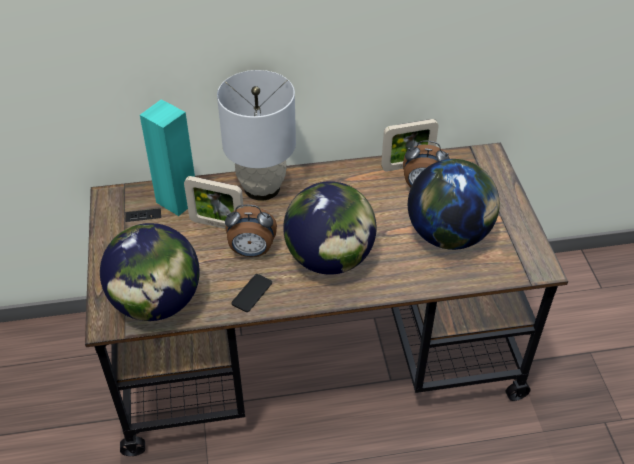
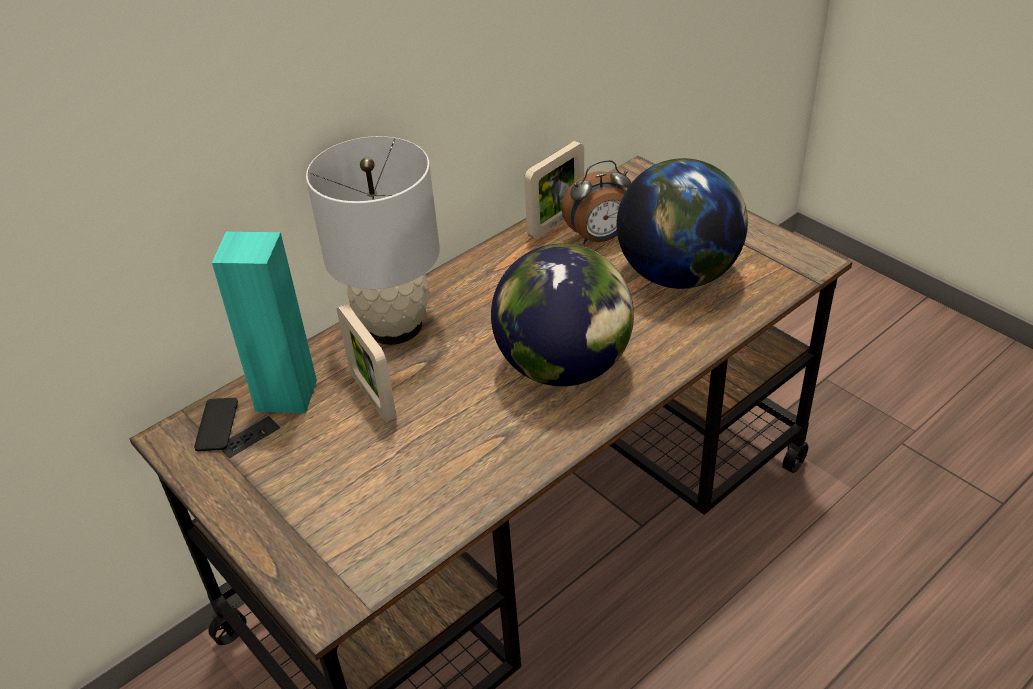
camera: 30 degrees left, 5 degrees down
globe [100,223,200,321] -> none
picture frame [184,176,244,229] -> picture frame turned 75 degrees clockwise [337,303,397,424]
alarm clock [225,205,277,257] -> none
phone [231,274,272,312] -> phone moved to [194,398,238,451]

